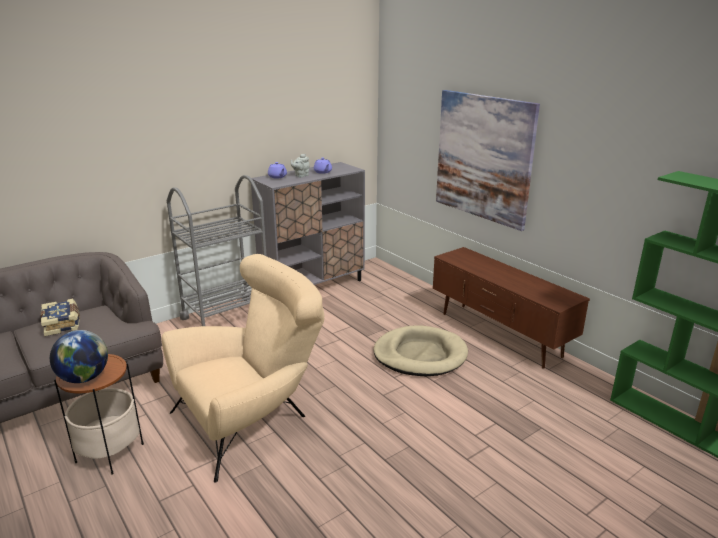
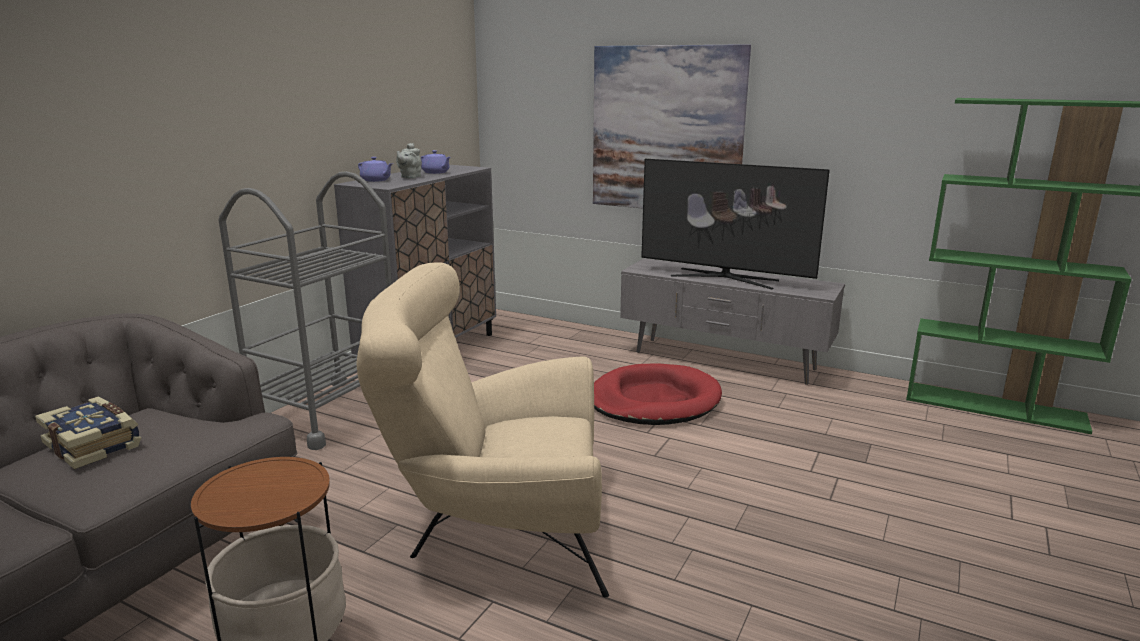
camera: 25 degrees left, 5 degrees down
globe [50,330,108,383] -> none
beige armchair [162,254,324,482] -> beige armchair turned 120 degrees counterclockwise [357,262,609,598]
beige dog bed [373,325,468,376] -> red dog bed [594,363,722,425]
brown tv stand [433,247,590,369] -> grey tv stand [620,258,845,385]
none -> television [641,159,830,290]

